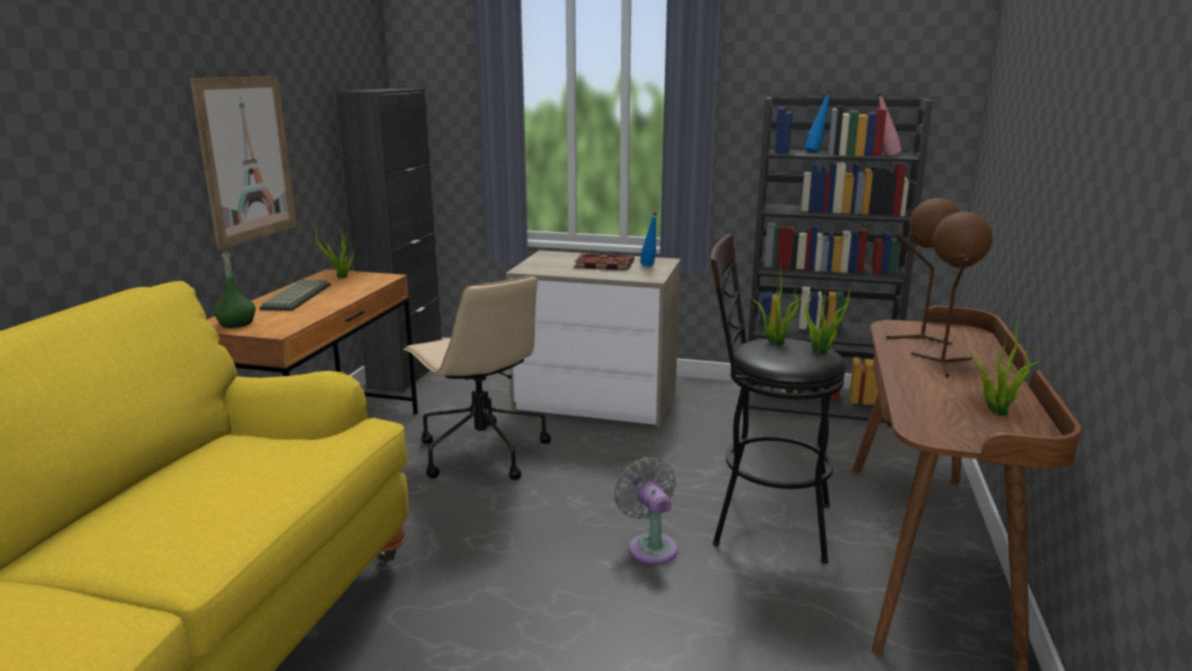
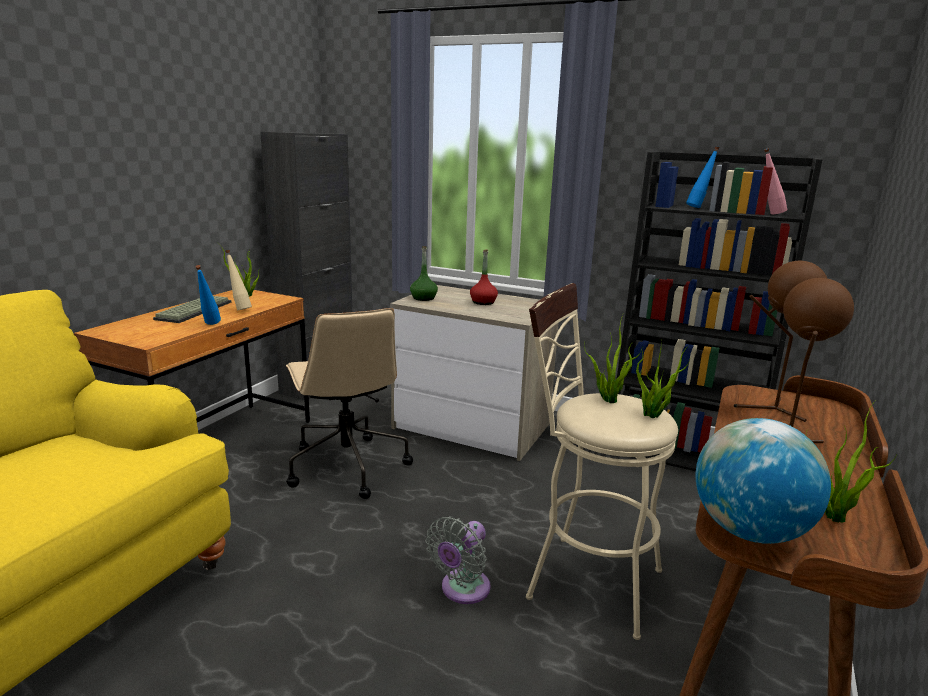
camera: 10 degrees right, 0 degrees up
picture [190,76,297,250] -> none
green bottle [213,251,256,328] -> green bottle moved to [410,246,438,301]
book [574,253,634,270] -> red bottle [470,249,498,305]
grey fan [614,457,678,565] -> grey fan turned 135 degrees counterclockwise [426,516,490,604]
blue bottle [640,211,657,266] -> blue bottle moved to [195,265,221,325]
black stool [710,234,846,564] -> beige stool [526,283,678,640]
none -> beige bottle [225,250,252,311]
none -> globe [696,418,831,544]

